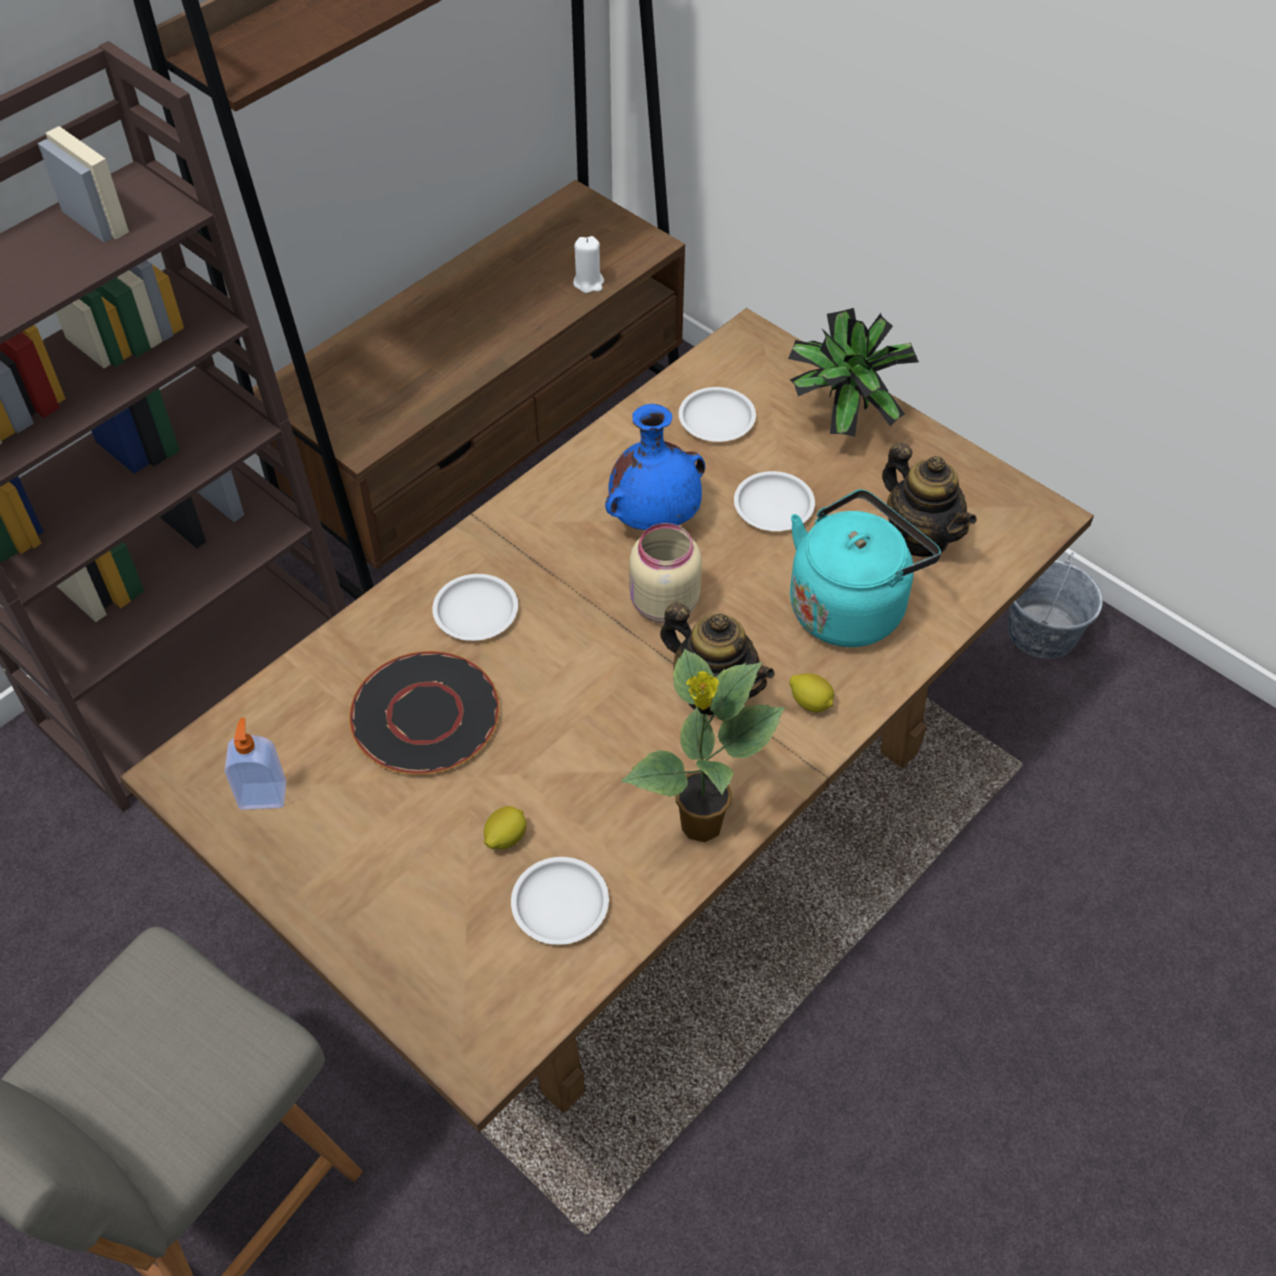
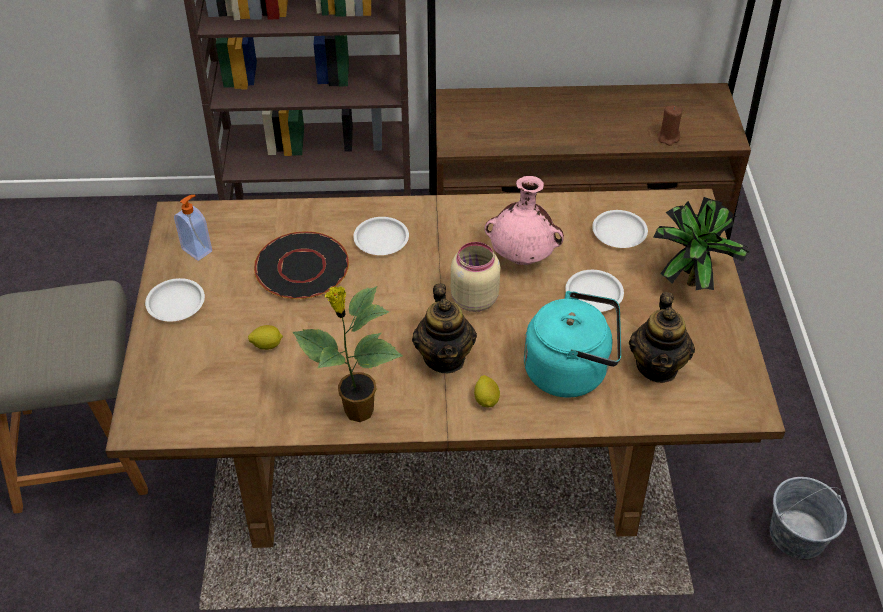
camera: 45 degrees right, 5 degrees down
white plate [511,857,609,945] -> white plate moved to [145,278,205,322]
white candle [573,236,604,293] -> brown candle [657,105,682,146]
blue vase [605,404,705,530] -> pink vase [485,176,564,265]

